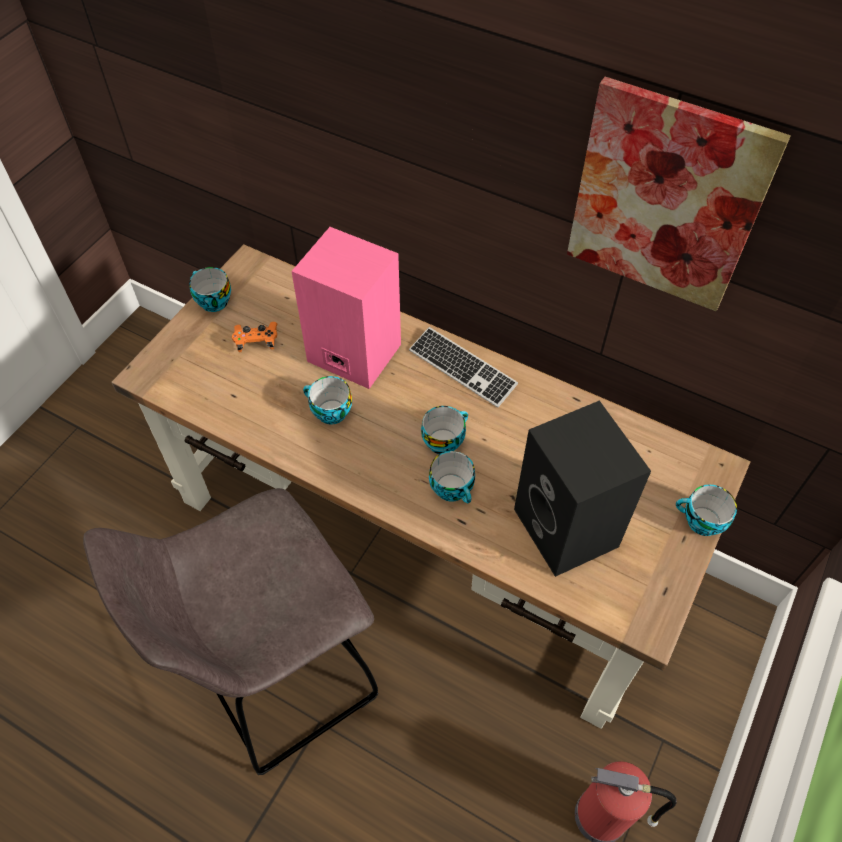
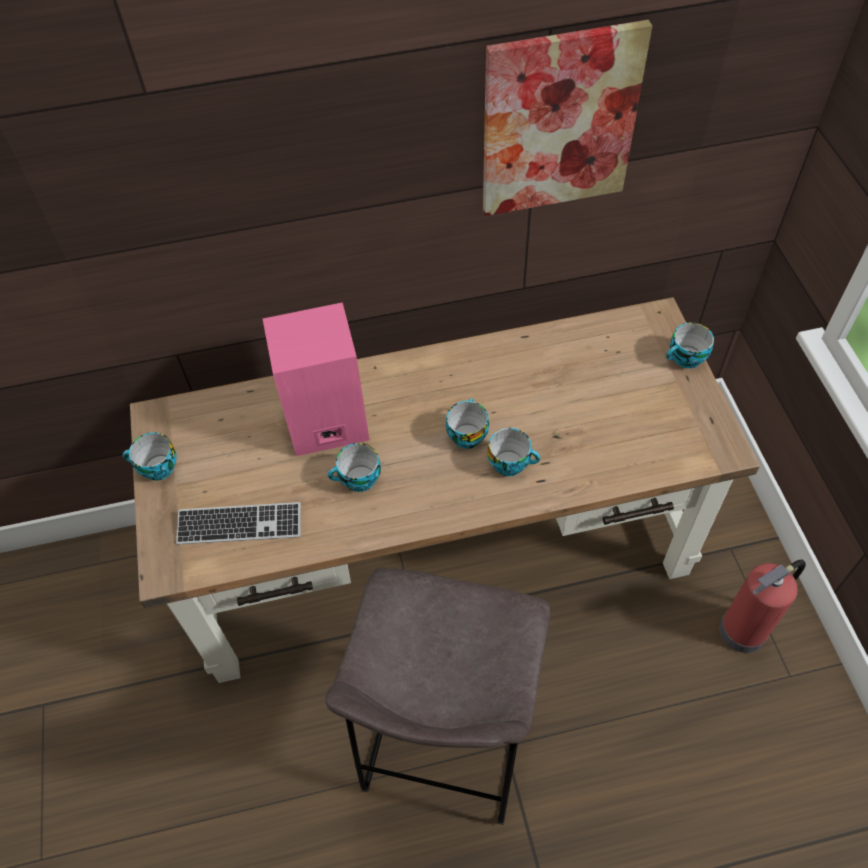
camera: 40 degrees left, 0 degrees up
orange game controller [232,322,277,352] -> none
keyboard [409,327,518,407] -> keyboard moved to [176,502,301,545]
black speaker [514,400,651,577] -> none

